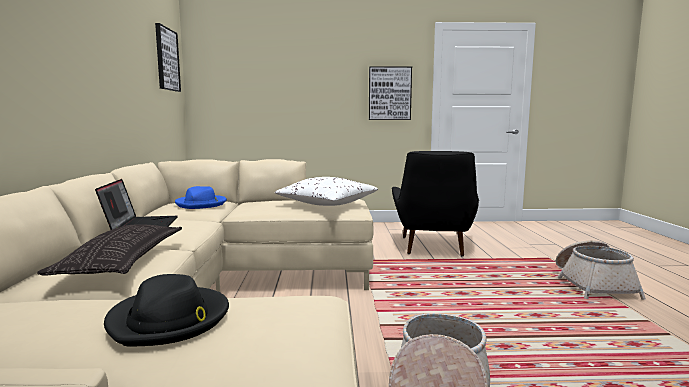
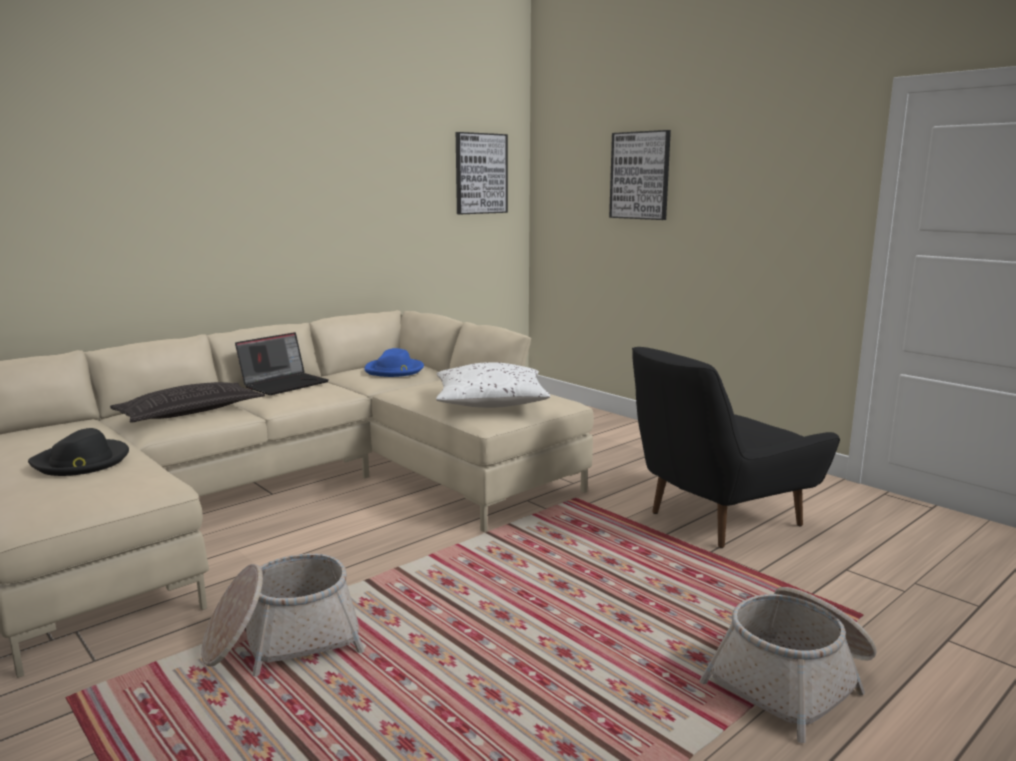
camera: 50 degrees right, 5 degrees up
picture [369,66,412,120] -> picture moved to [609,130,671,220]

